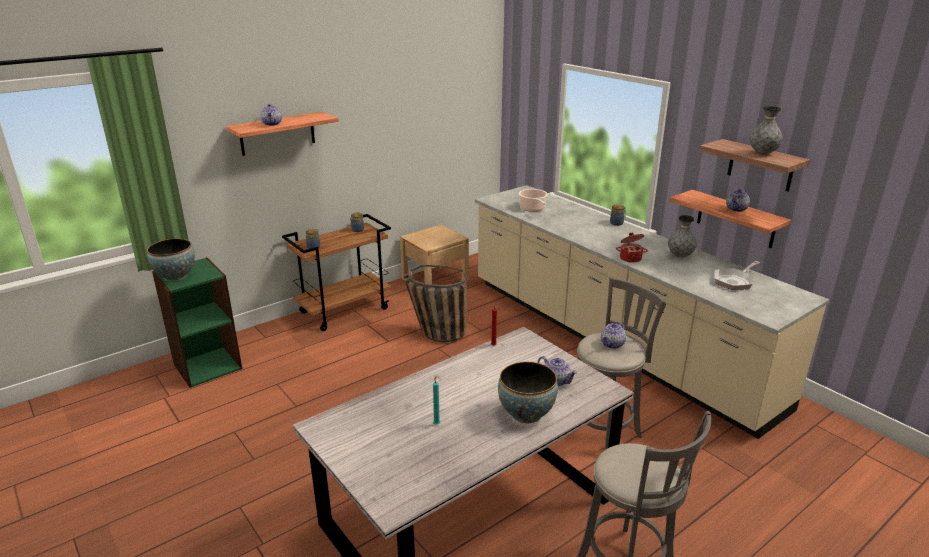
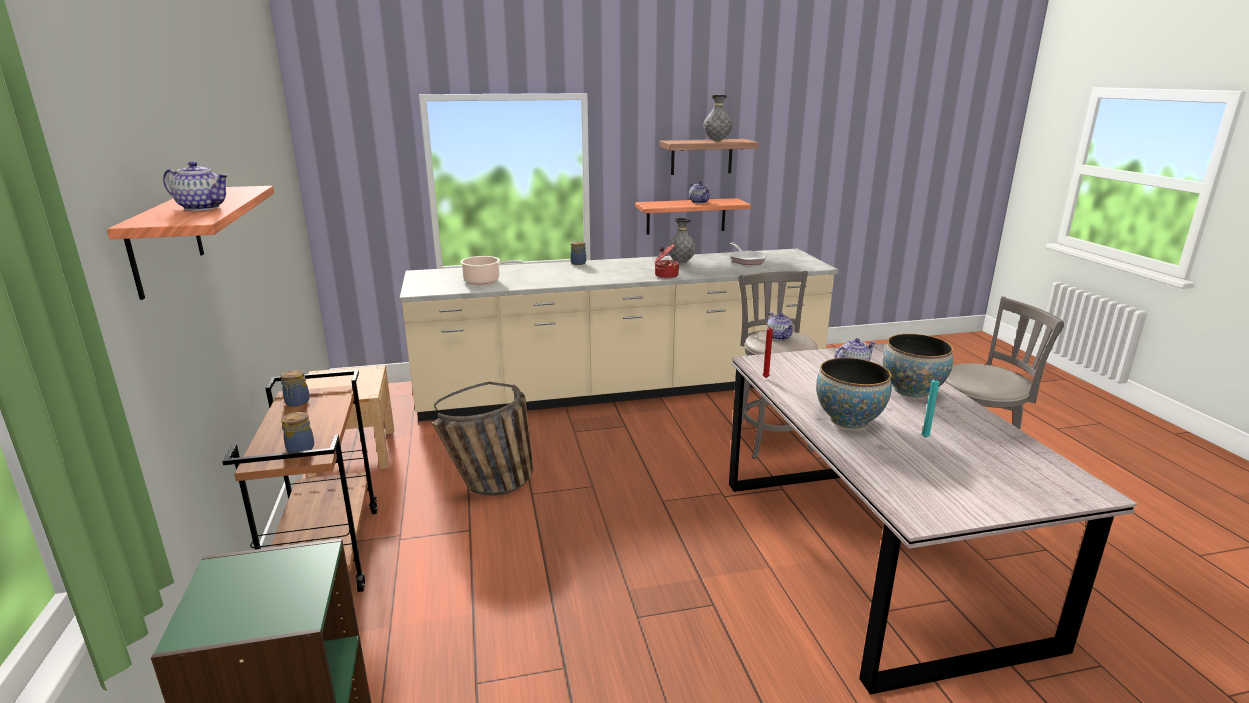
camera: 65 degrees left, 5 degrees down
bowl [147,239,195,281] -> bowl moved to [816,358,892,429]

